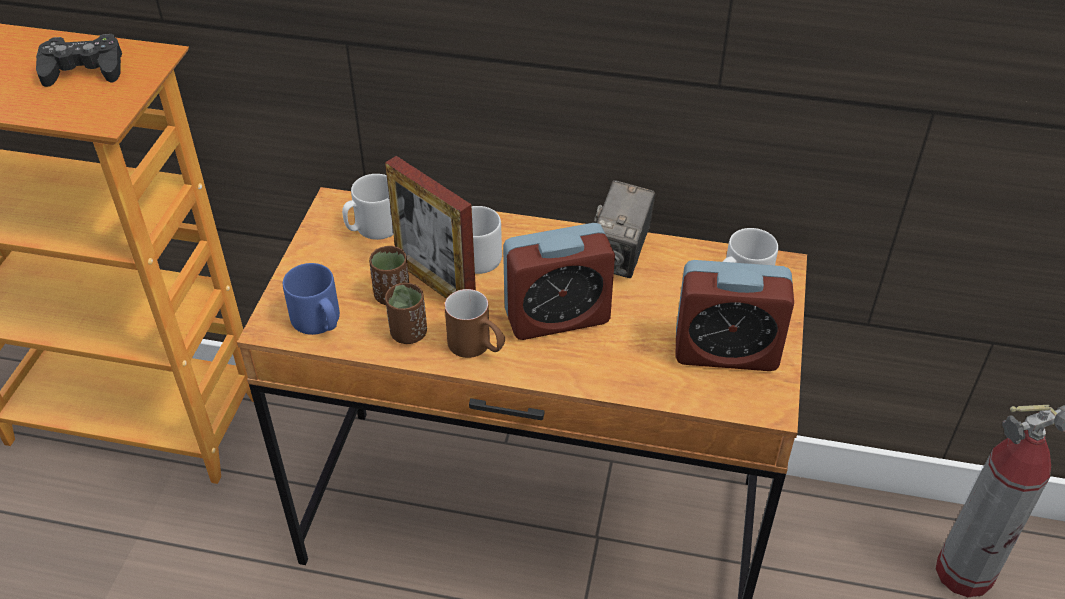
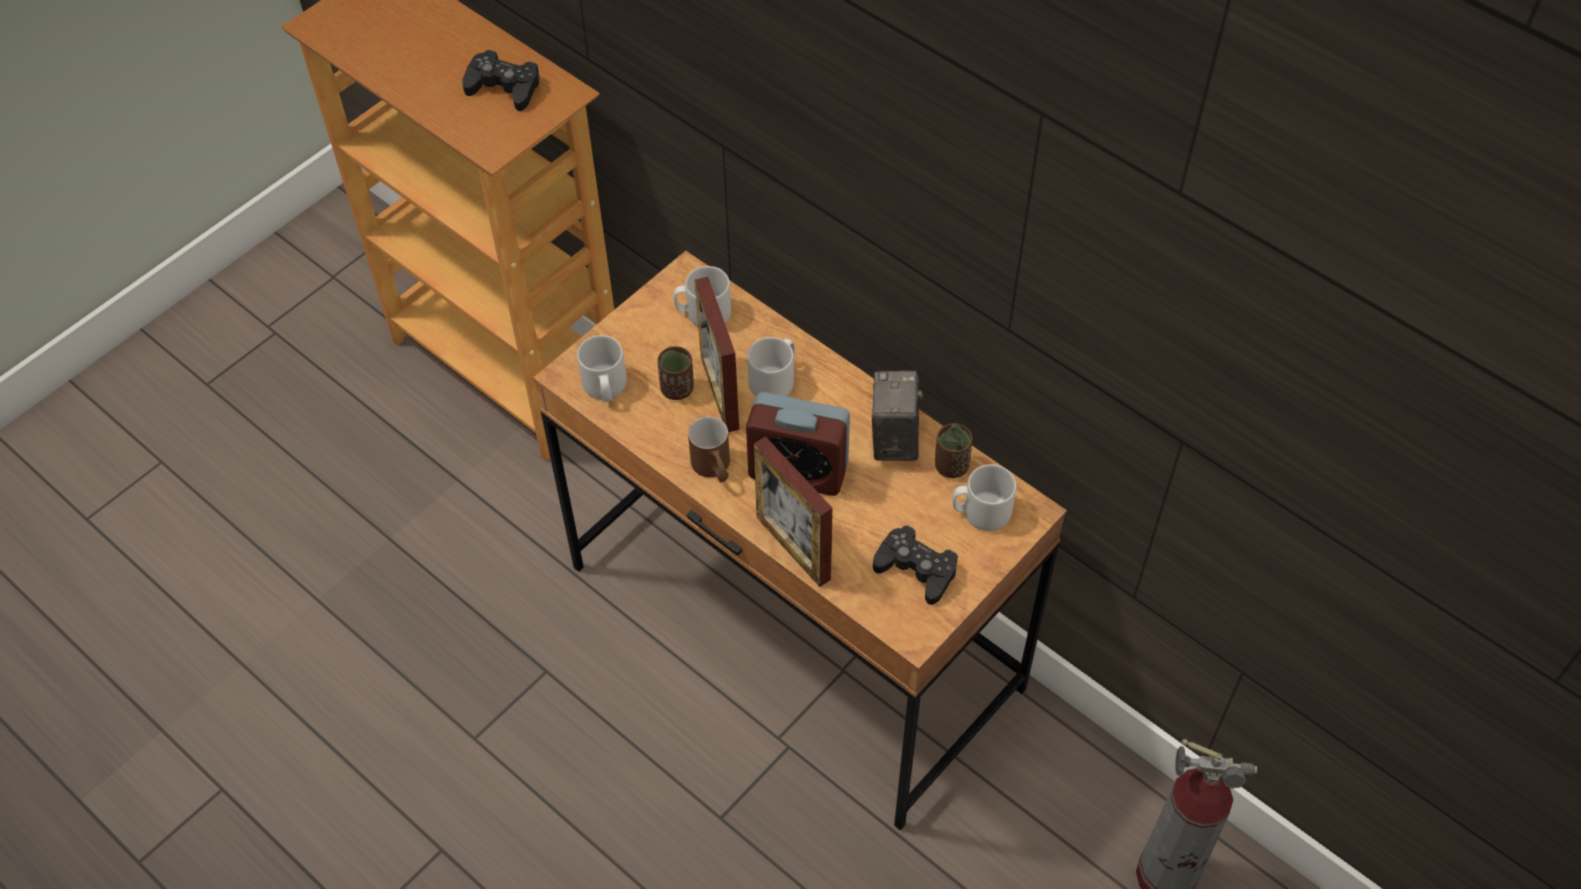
camera: 30 degrees right, 10 degrees up
blue mug [283,263,340,335] -> grey mug [577,335,627,402]
brown cup [385,283,427,344] -> brown cup moved to [935,423,973,478]
camera [594,180,655,278] -> camera turned 135 degrees clockwise [872,371,922,461]
alarm clock [675,260,794,371] -> black game controller [873,525,958,605]
none -> picture frame [754,436,833,587]

